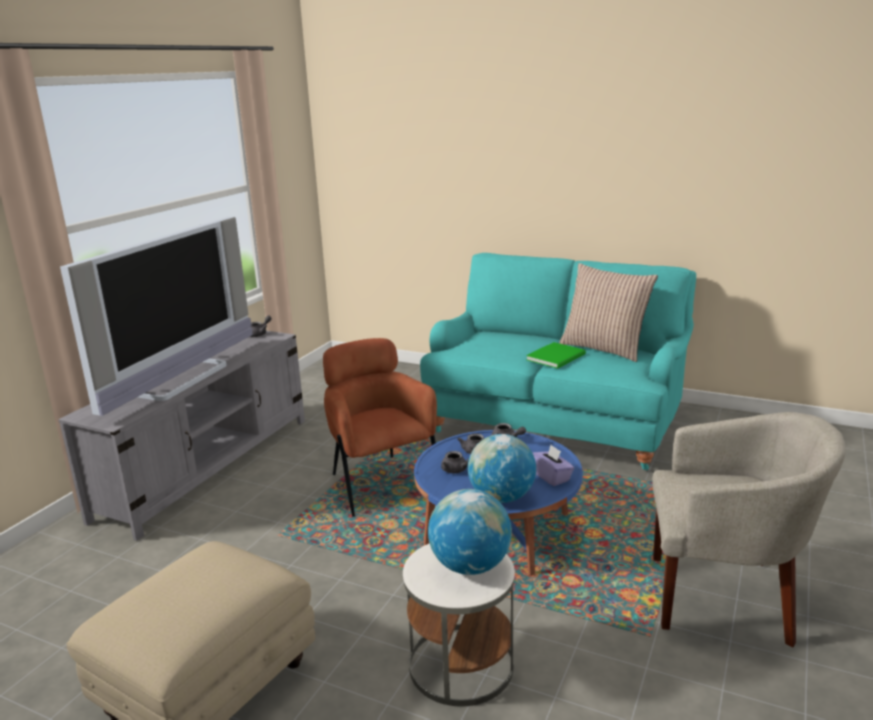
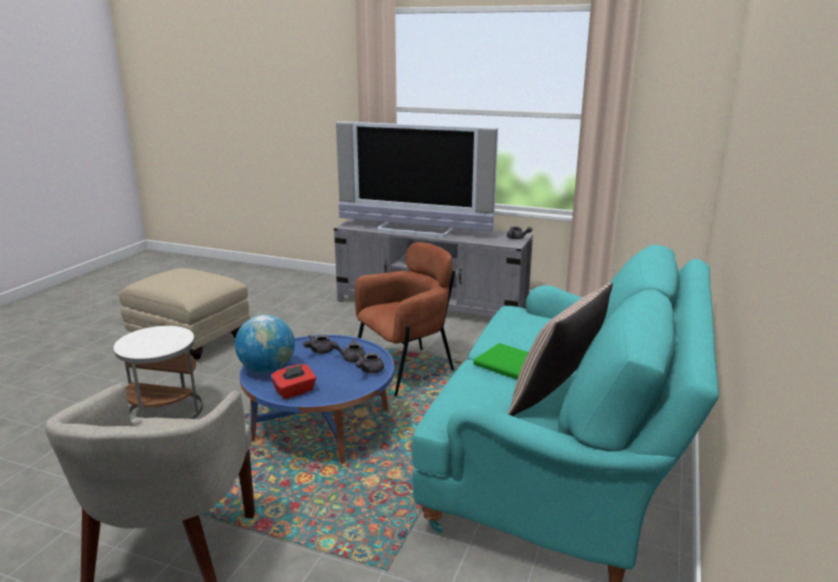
camera: 85 degrees right, 0 degrees up
globe [428,489,512,575] -> none
purple tissue box [533,445,574,486] -> red tissue box [271,364,316,399]

